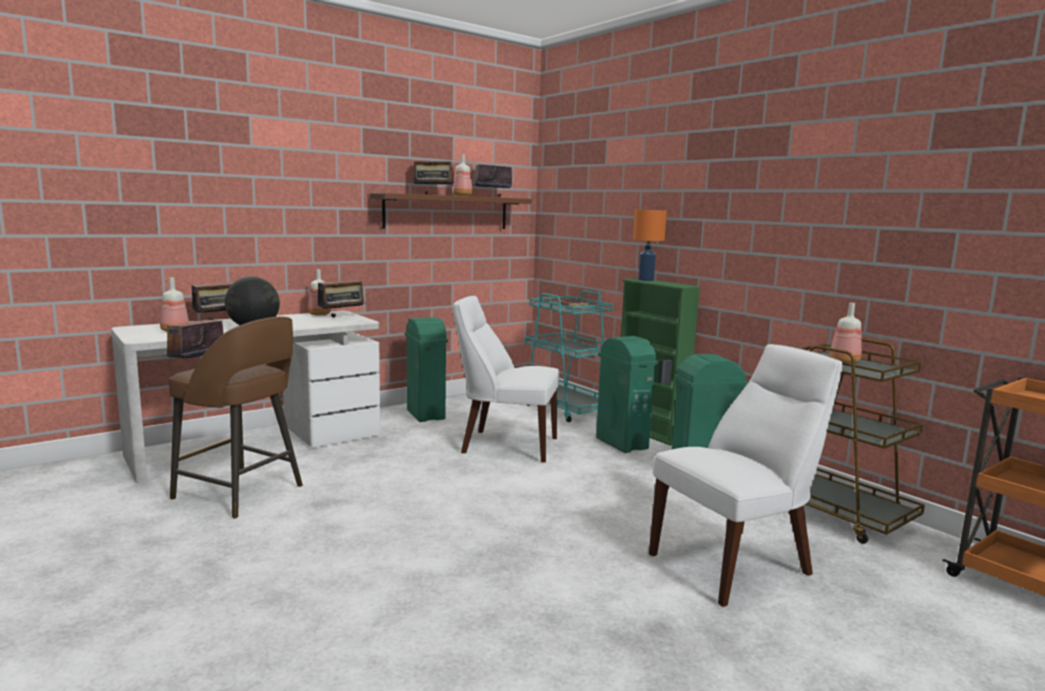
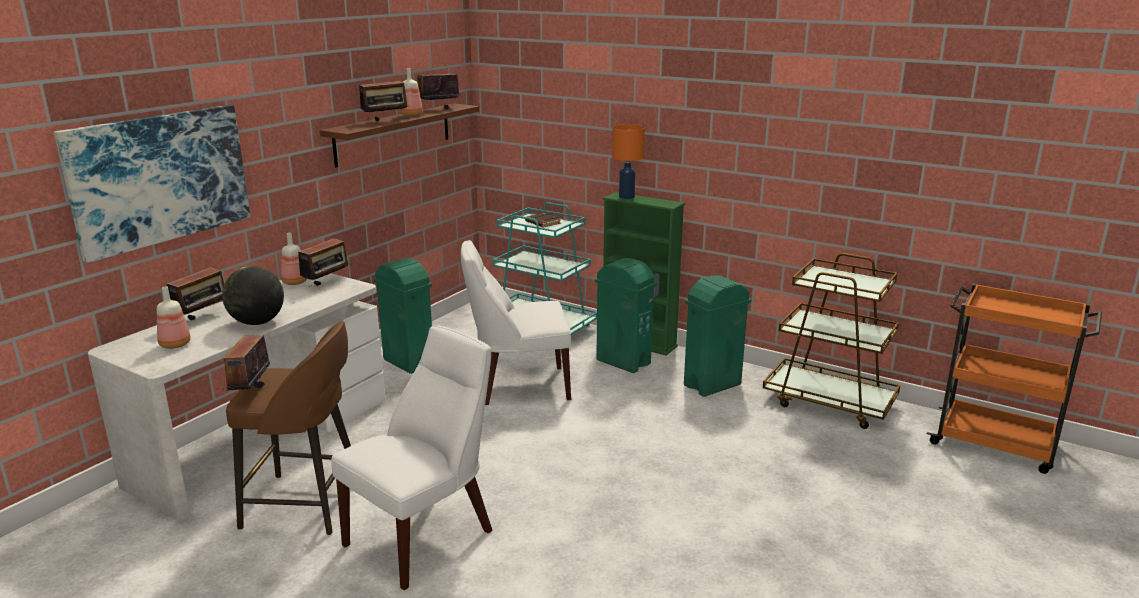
camera: 20 degrees left, 10 degrees up
white chair [649,344,842,607] -> white chair moved to [331,326,493,590]
bottle [829,303,862,364] -> none
none -> picture [54,105,250,263]

